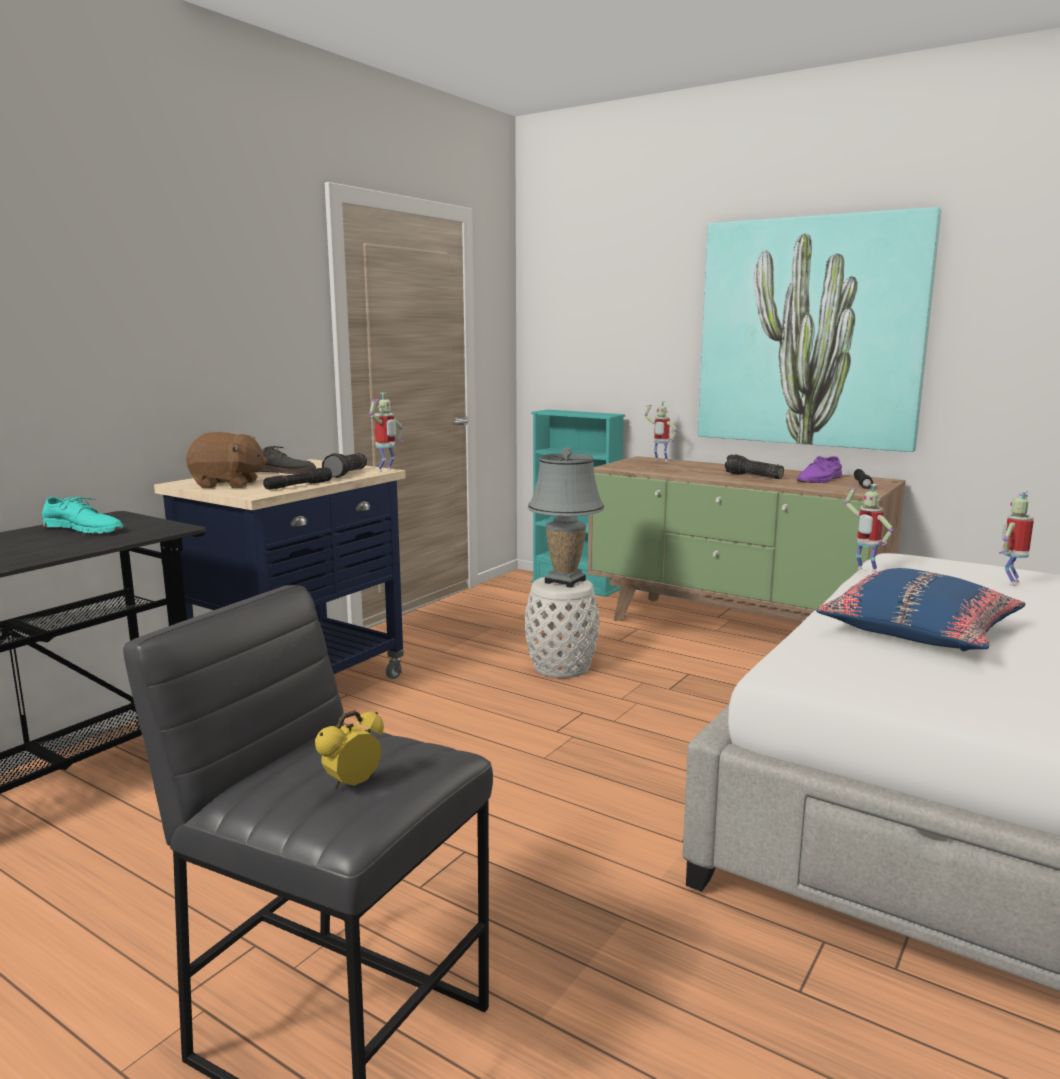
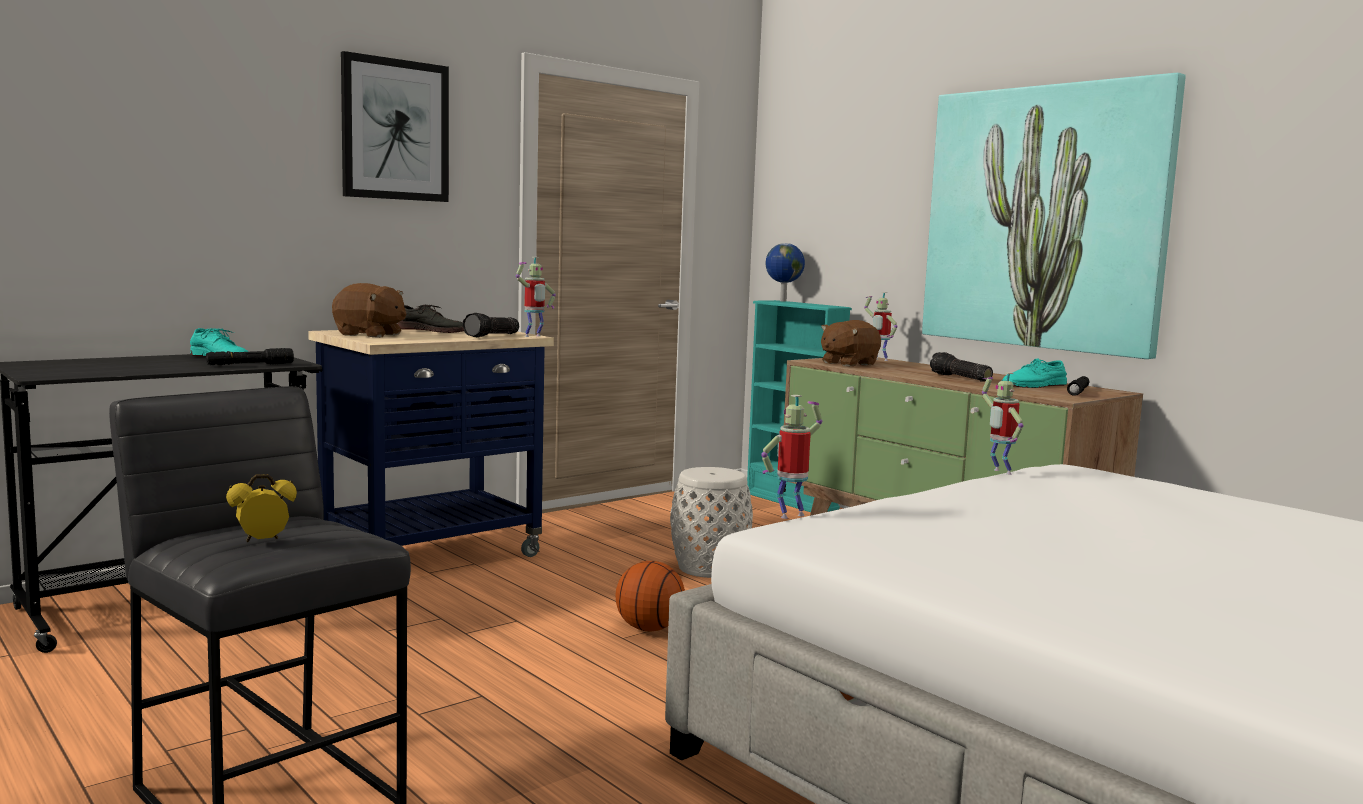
camera: 15 degrees right, 5 degrees down
black flashlight [263,467,332,490] -> black flashlight moved to [206,348,294,365]
grey table lamp [528,447,604,588] -> none
purple shoe [796,456,842,483] -> turquoise shoe [1001,358,1067,388]
blue pillow [816,568,1025,651] -> none
toy robot [999,490,1034,586] -> toy robot moved to [761,395,822,519]
none -> picture [341,51,449,202]
none -> basketball [615,561,685,631]
none -> globe [766,243,805,302]
none -> brown plush toy [821,320,881,367]

